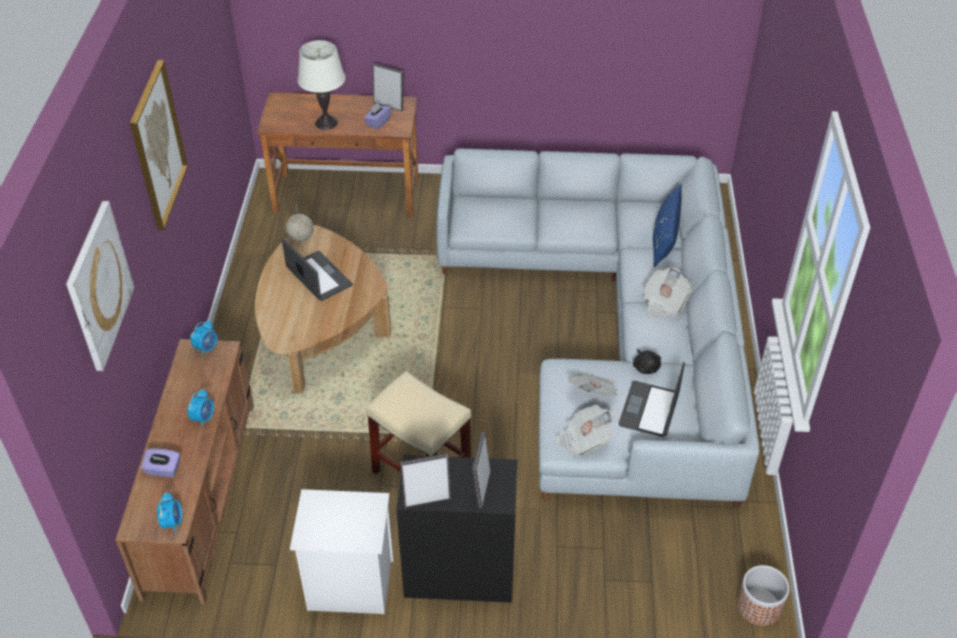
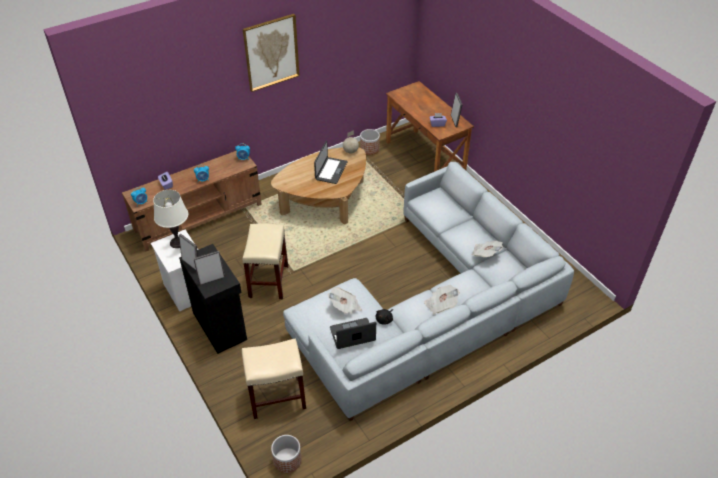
camera: 55 degrees right, 0 degrees up
picture [66,201,134,371] -> none
white table lamp [297,40,345,130] -> white table lamp moved to [153,190,188,248]
newspaper [556,405,614,457] -> newspaper moved to [472,241,503,257]
blue pillow [653,184,682,267] -> none
none -> beige stool [242,339,306,419]
none -> planter [360,129,380,155]

